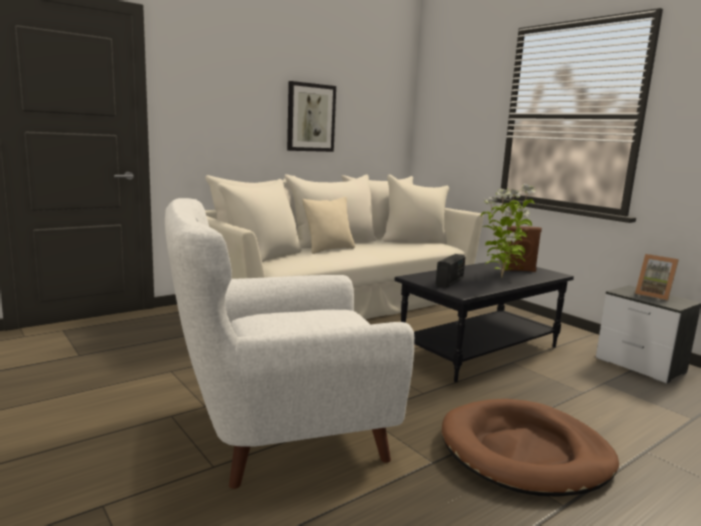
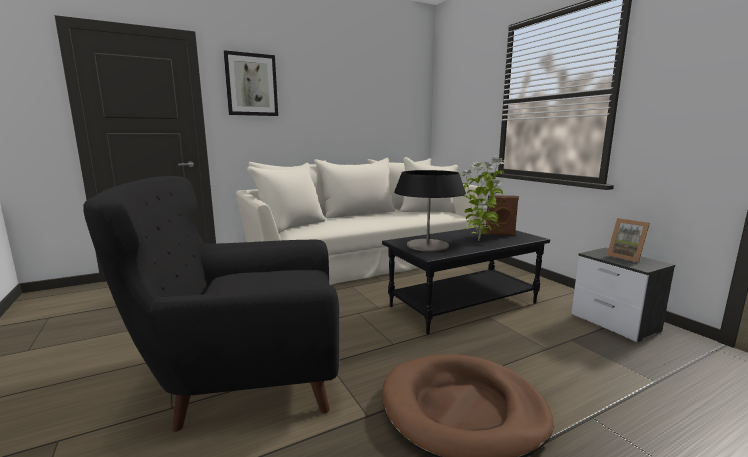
camera: 10 degrees right, 0 degrees up
white armchair [165,198,414,489] -> black armchair [83,176,339,432]
picture [287,81,336,152] -> picture moved to [224,50,278,116]
beige pillow [302,197,355,254] -> none
radio [436,254,465,288] -> table lamp [394,170,466,251]

